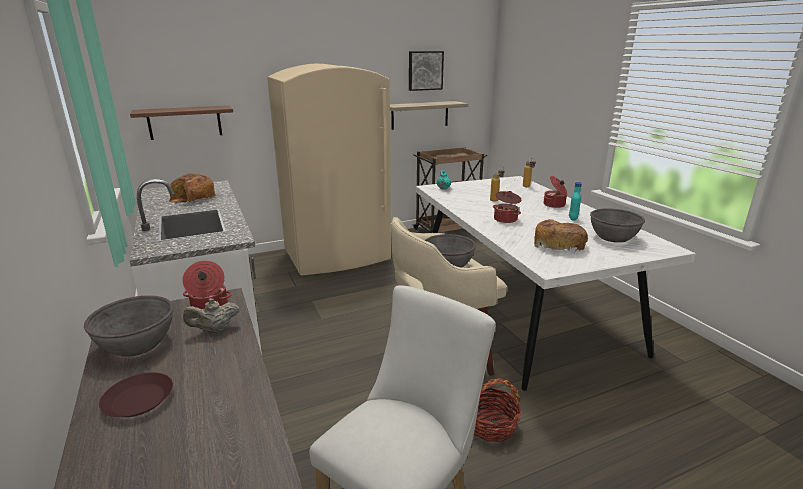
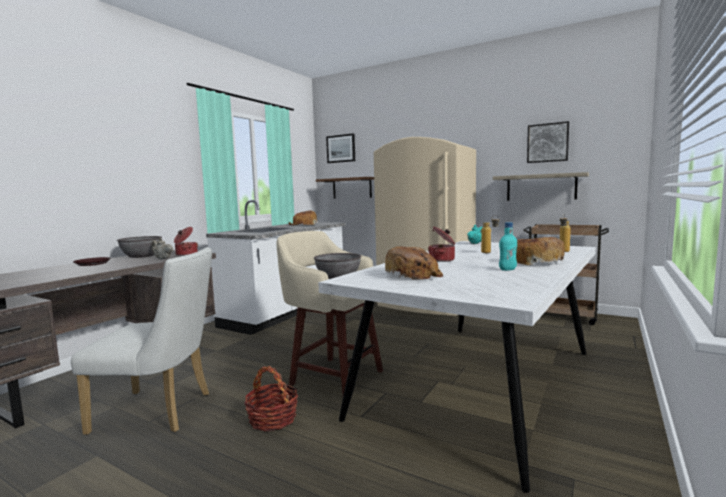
camera: 55 degrees right, 15 degrees down
cooking pot [544,176,567,208] -> bread [516,237,565,265]
grey bowl [590,208,645,243] -> none
none -> picture [326,133,355,163]

